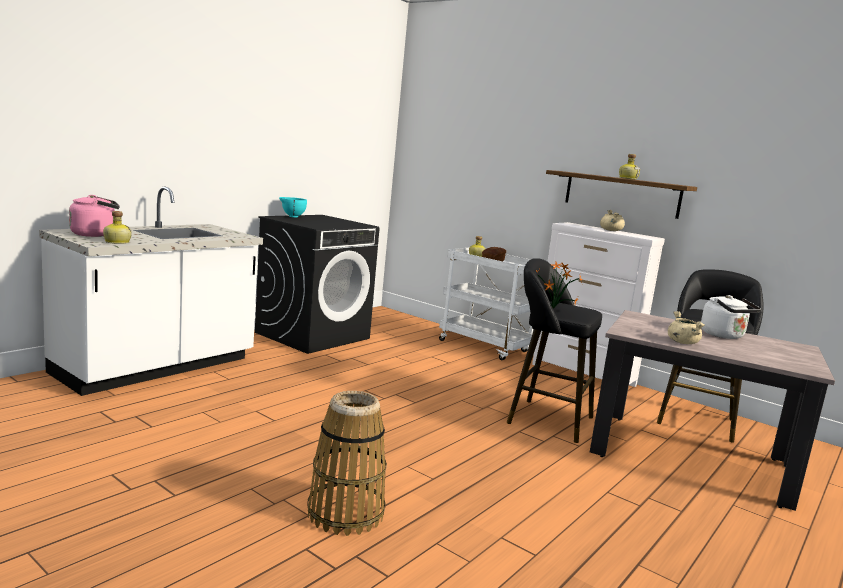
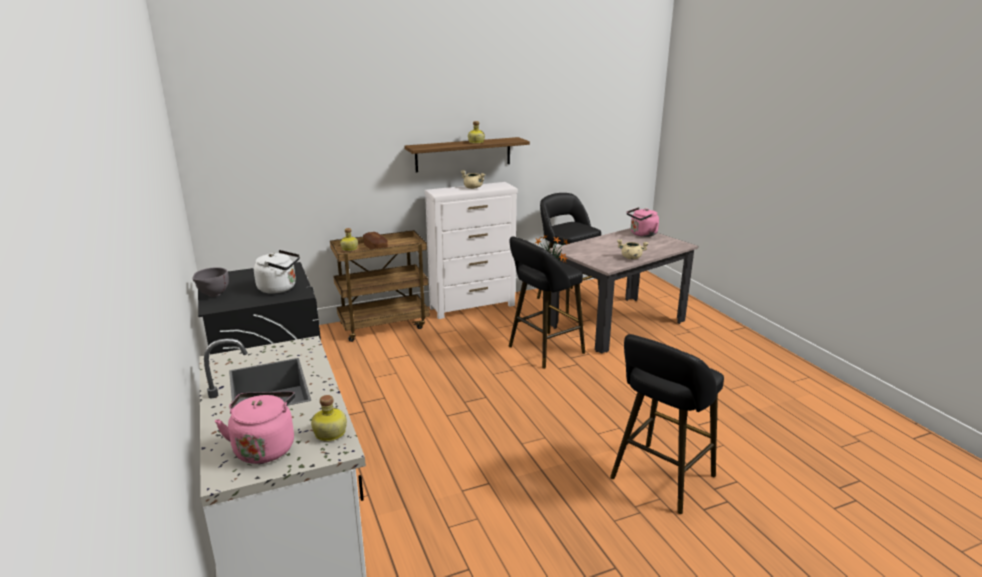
camera: 60 degrees left, 10 degrees up
turquoise bowl [279,197,307,218] -> grey bowl [192,267,229,297]
basket [307,391,387,536] -> black stool [610,334,724,514]
white cart [439,247,533,360] -> brown cart [330,230,430,342]
white kettle [701,295,761,339] -> white kettle moved to [254,250,300,294]
none -> pink kettle [627,207,659,237]

